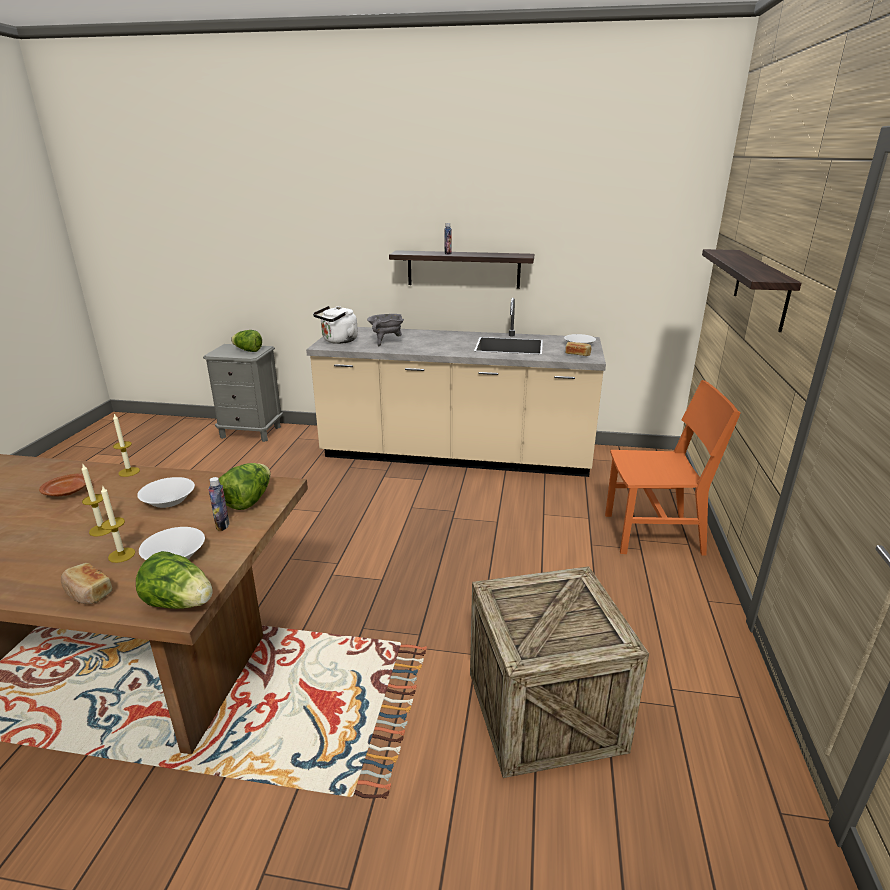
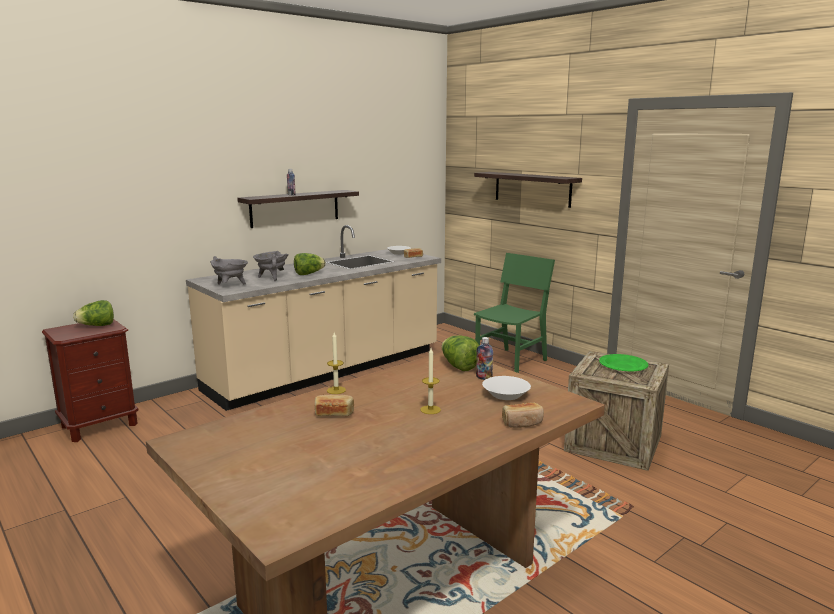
camera: 50 degrees left, 10 degrees down
brown plate [39,474,86,497] -> bread [315,394,354,416]
candle [101,485,135,563] -> none
lettuce [136,551,213,609] -> lettuce moved to [294,253,326,275]
white bowl [137,477,195,508] -> none
grey nightstand [203,344,283,442] -> brown nightstand [42,319,138,442]
white kettle [313,306,358,344] -> grey cooking pot [210,256,248,285]
orange chair [605,380,741,556] -> green chair [474,253,555,373]
none -> green plate [599,354,648,371]

